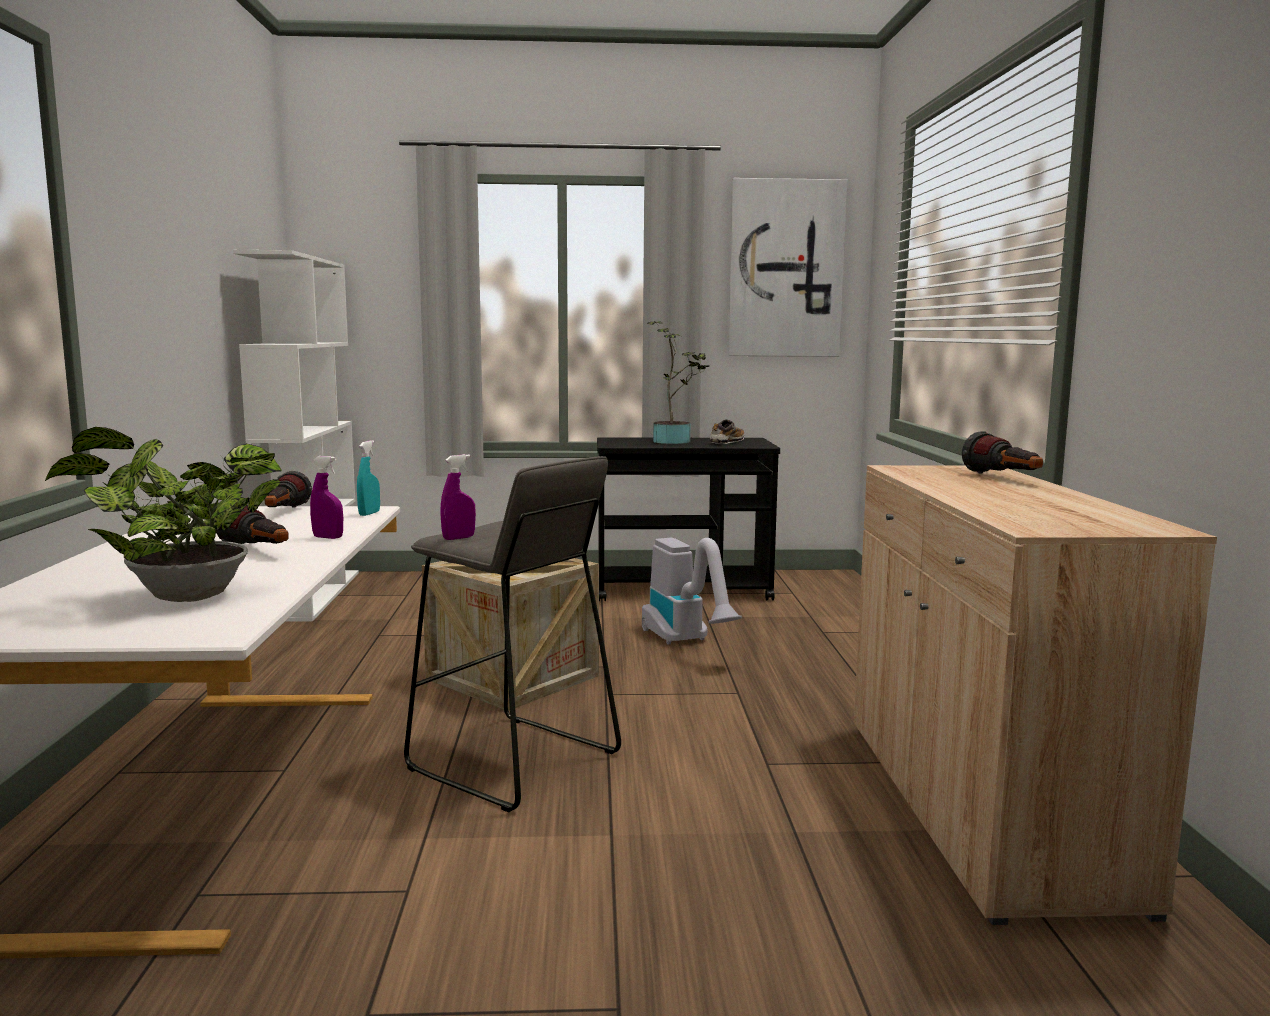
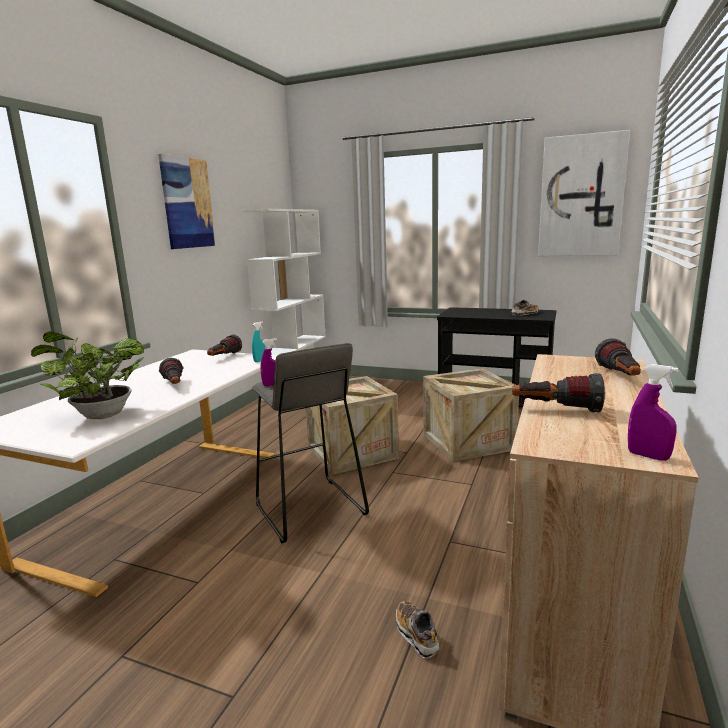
camera: 25 degrees right, 5 degrees up
purple spray bottle [310,456,343,539] -> purple spray bottle moved to [628,364,679,461]
vacuum cleaner [642,538,742,645] -> crate [423,369,519,462]
potted plant [647,321,709,444] -> none
none -> picture [158,154,216,249]
none -> shoe [395,601,439,658]
none -> flashlight [512,373,605,412]

